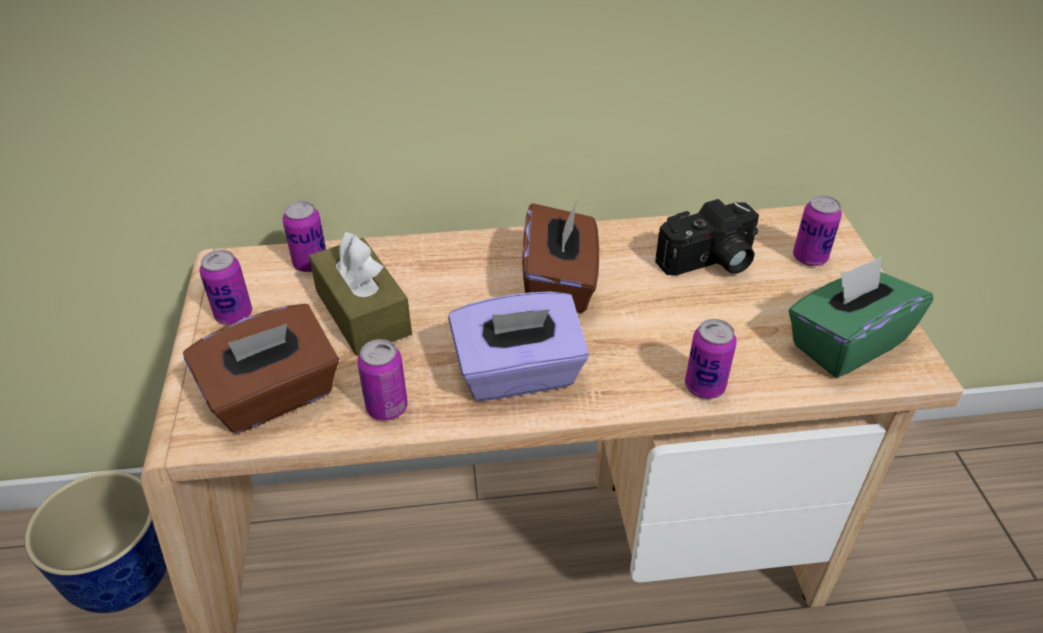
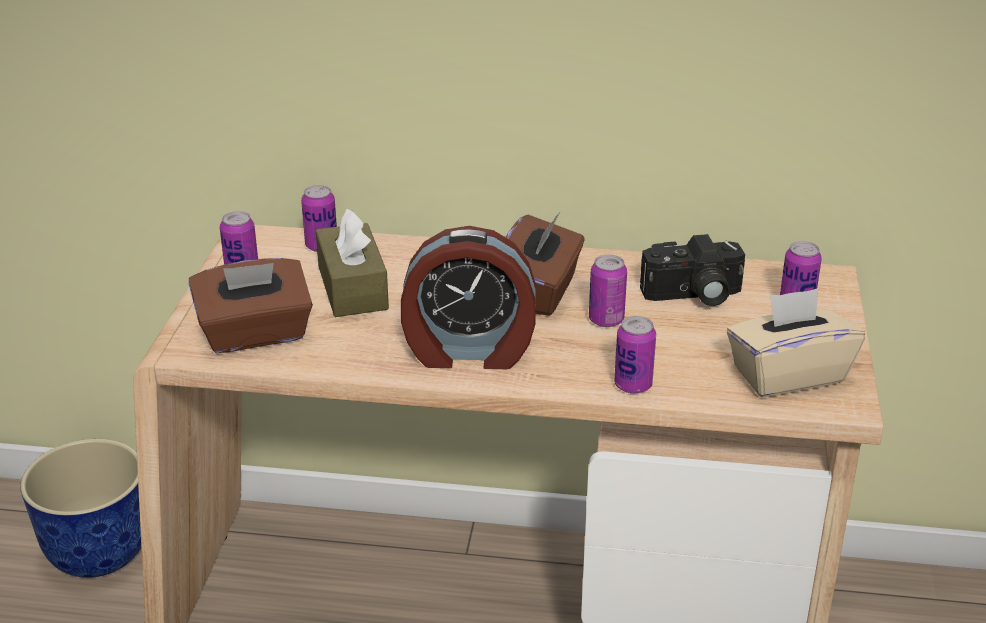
camera: 15 degrees right, 10 degrees down
can [357,339,408,421] -> can moved to [589,255,627,327]
purple tissue box [448,291,589,401] -> alarm clock [401,226,536,369]
green tissue box [788,256,933,377] -> beige tissue box [727,288,865,397]

